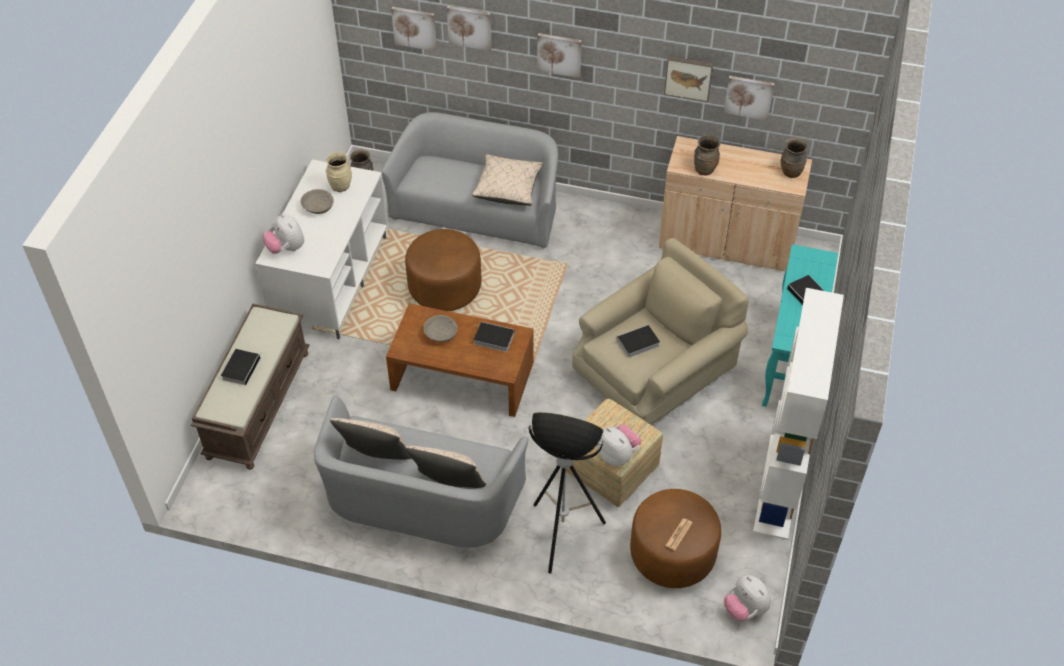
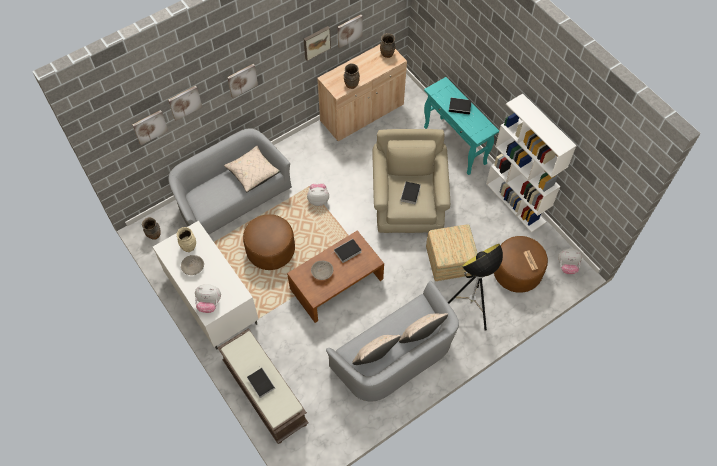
camera: 50 degrees left, 10 degrees up
plush toy [597,425,641,466] -> plush toy moved to [307,183,329,206]

